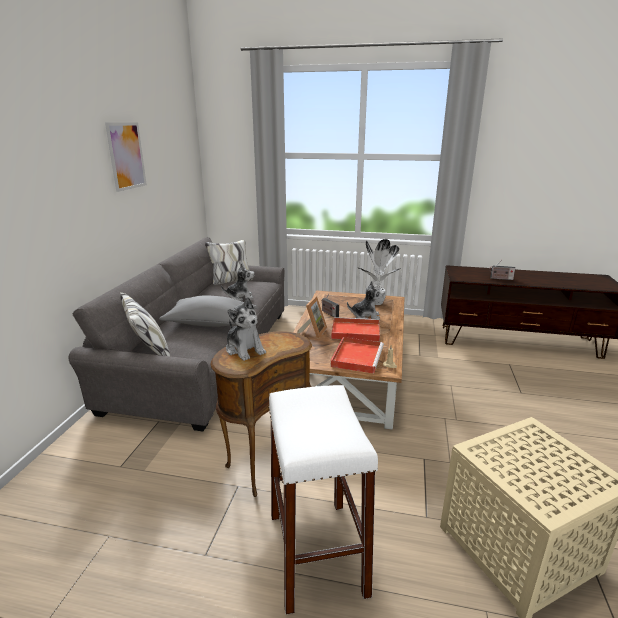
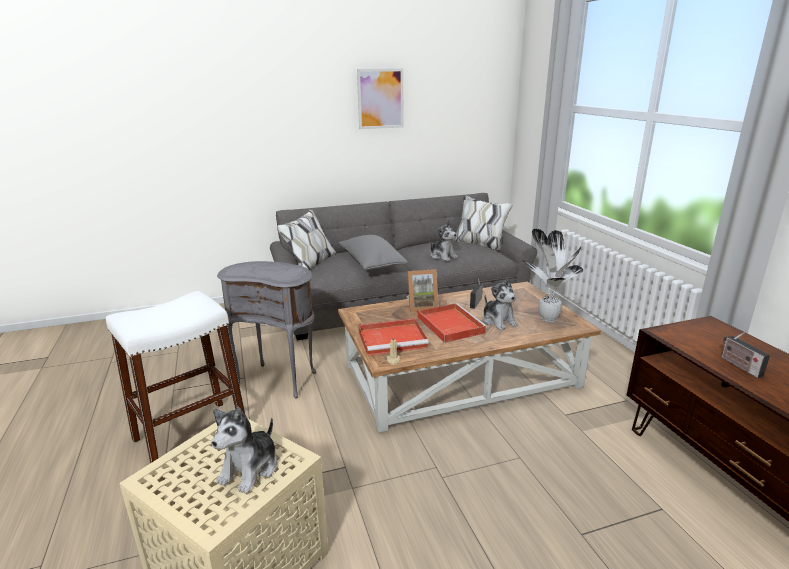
camera: 60 degrees right, 0 degrees up
brown side table [210,331,312,497] -> grey side table [217,261,316,399]
plush toy [226,297,266,361] -> plush toy moved to [211,406,277,494]

